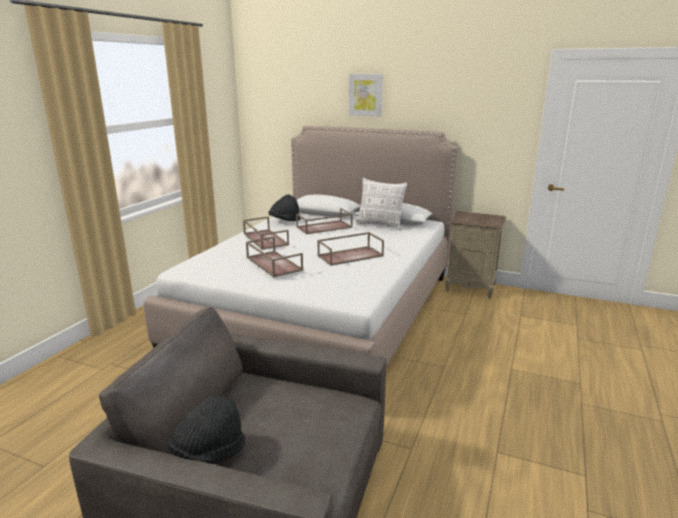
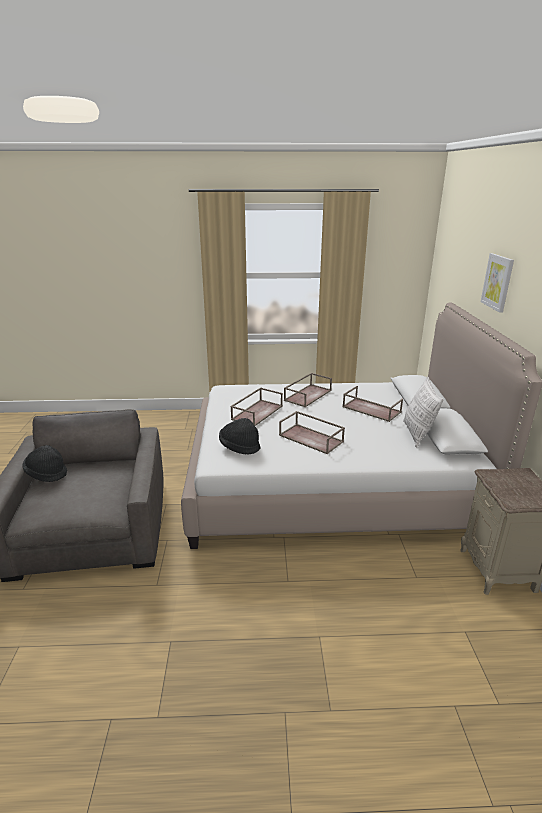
camera: 65 degrees right, 5 degrees up
black hat [269,195,301,221] -> black hat moved to [219,418,261,455]

